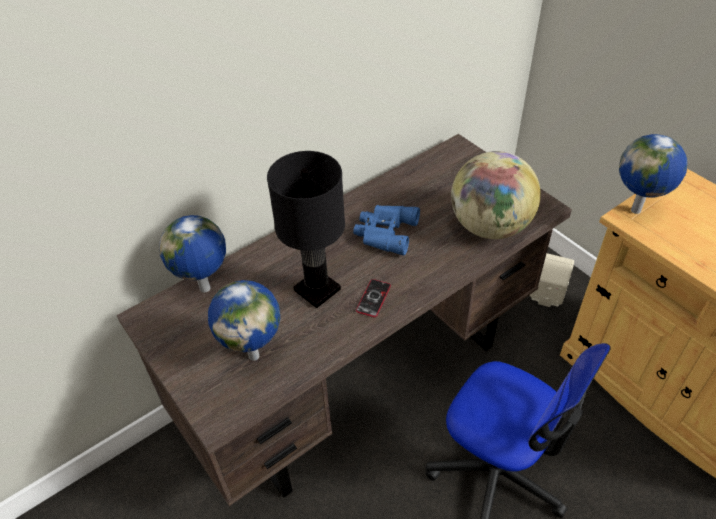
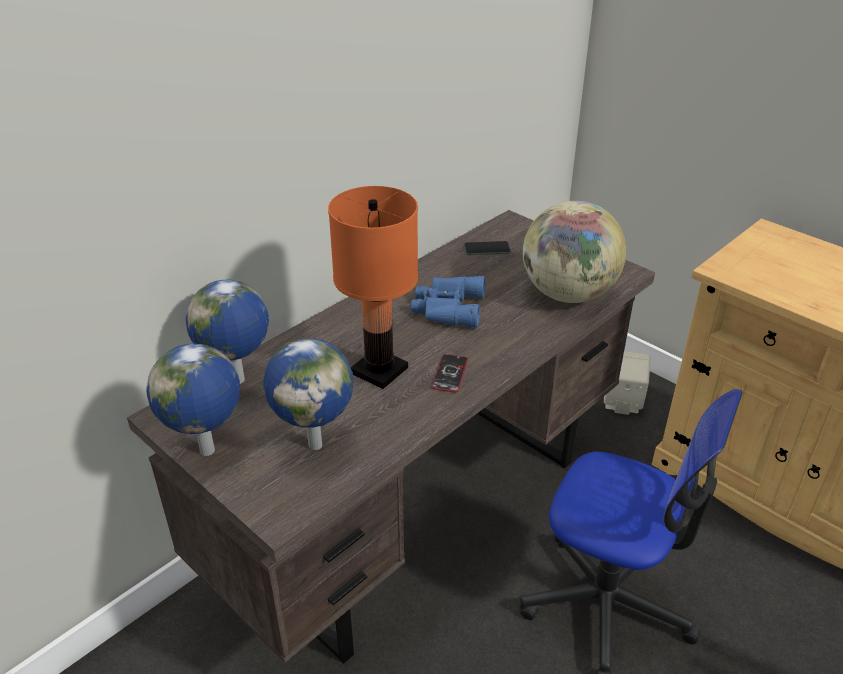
camera: 10 degrees left, 10 degrees down
black table lamp [267,151,345,308] -> orange table lamp [328,186,418,389]
globe [619,134,687,214] -> globe moved to [146,343,240,456]
none -> phone [464,241,511,255]

